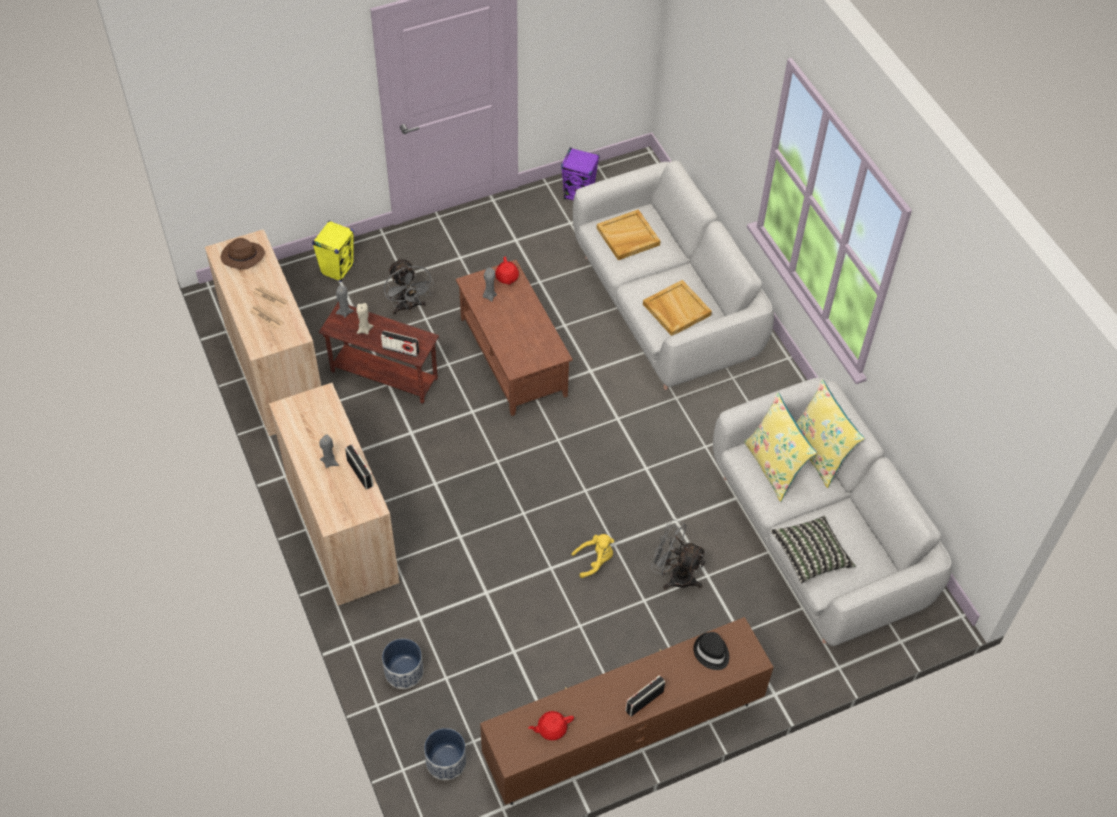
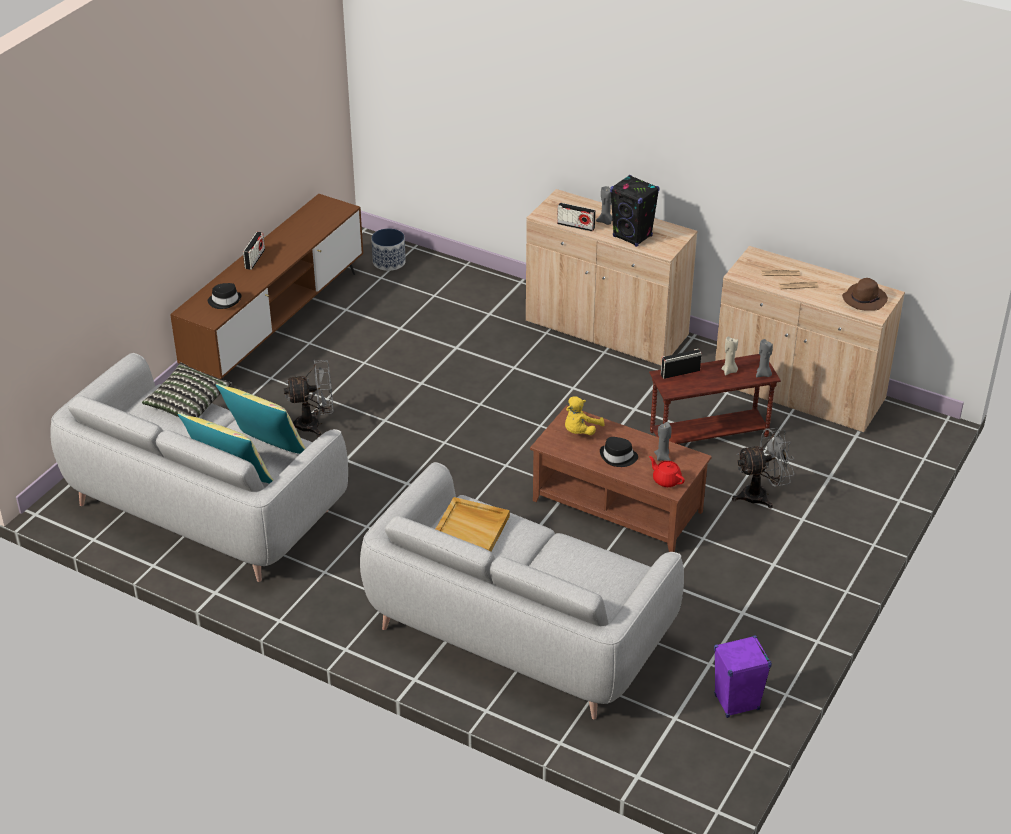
camera: 145 degrees right, 15 degrees down
yellow speaker [312,220,354,282] -> none
planter [382,638,424,689] -> none
grey fan [384,258,434,315] -> grey fan turned 135 degrees clockwise [732,428,795,508]
red teapot [528,711,574,741] -> none
yellow plush toy [571,534,614,578] -> yellow plush toy moved to [565,396,605,435]
beige tray [597,209,661,260] -> none
none -> black hat [600,437,638,467]
none -> black speaker [610,175,659,247]

